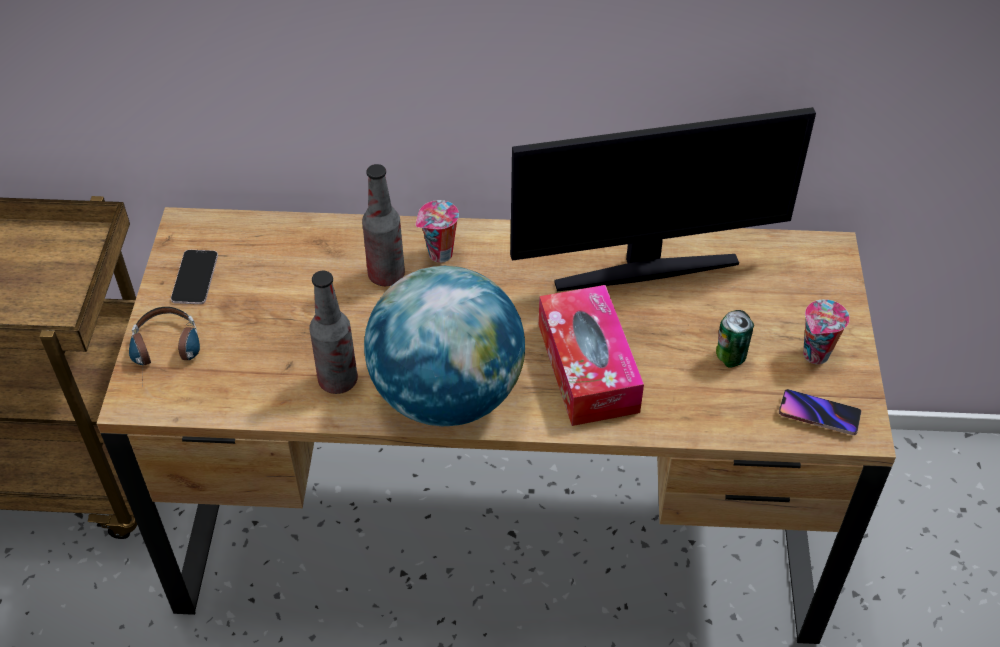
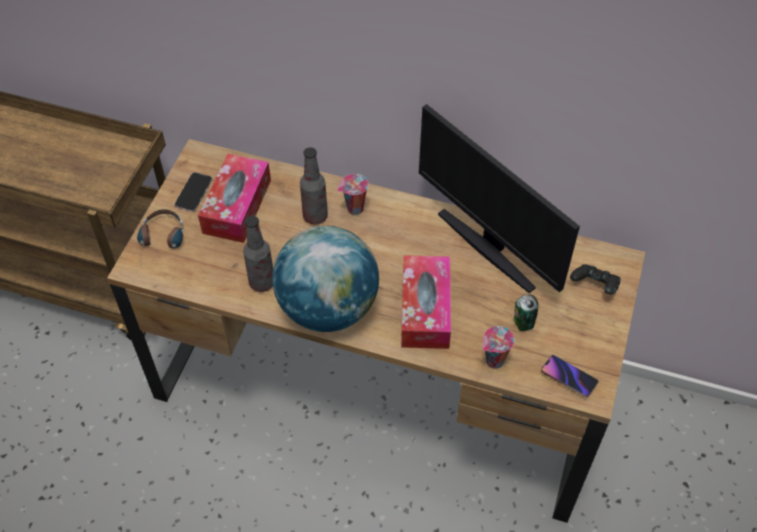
camera: 15 degrees right, 5 degrees up
monitor [510,107,816,291] -> monitor turned 45 degrees clockwise [419,104,580,293]
cup [803,299,850,364] -> cup moved to [482,326,515,369]
none -> tissue box [198,154,271,243]
none -> black game controller [570,264,621,294]

